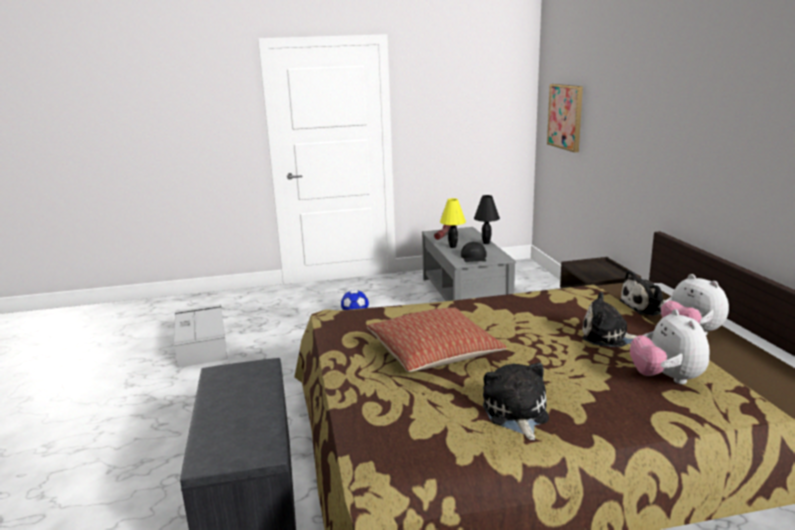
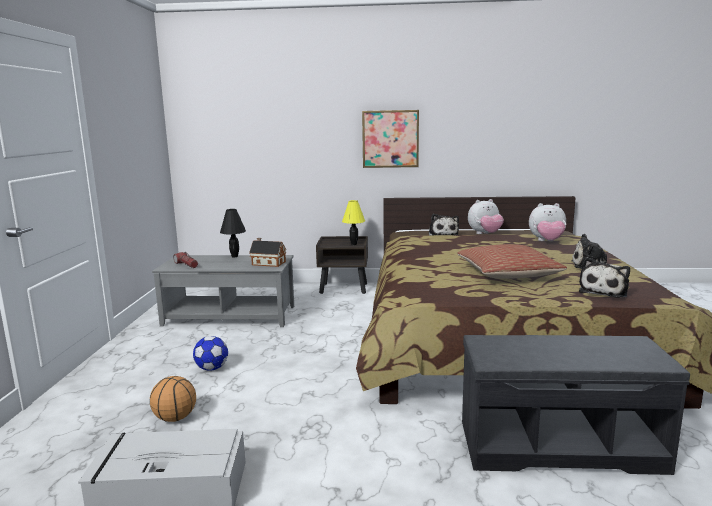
camera: 75 degrees left, 5 degrees down
yellow table lamp [440,198,466,248] -> yellow table lamp moved to [342,200,365,245]
black cap [461,242,487,262] -> toy house [249,238,286,267]
picture [547,84,583,153] -> picture moved to [362,110,419,168]
plush toy [582,292,636,347] -> plush toy moved to [579,257,630,298]
none -> basketball [150,376,196,422]

